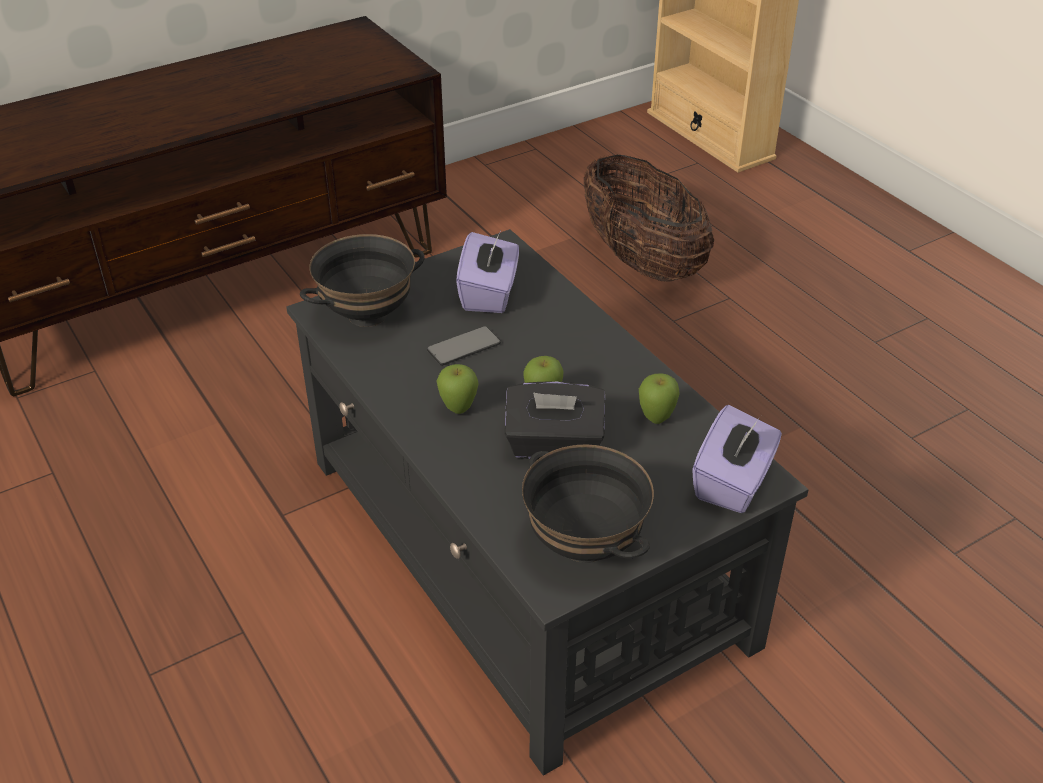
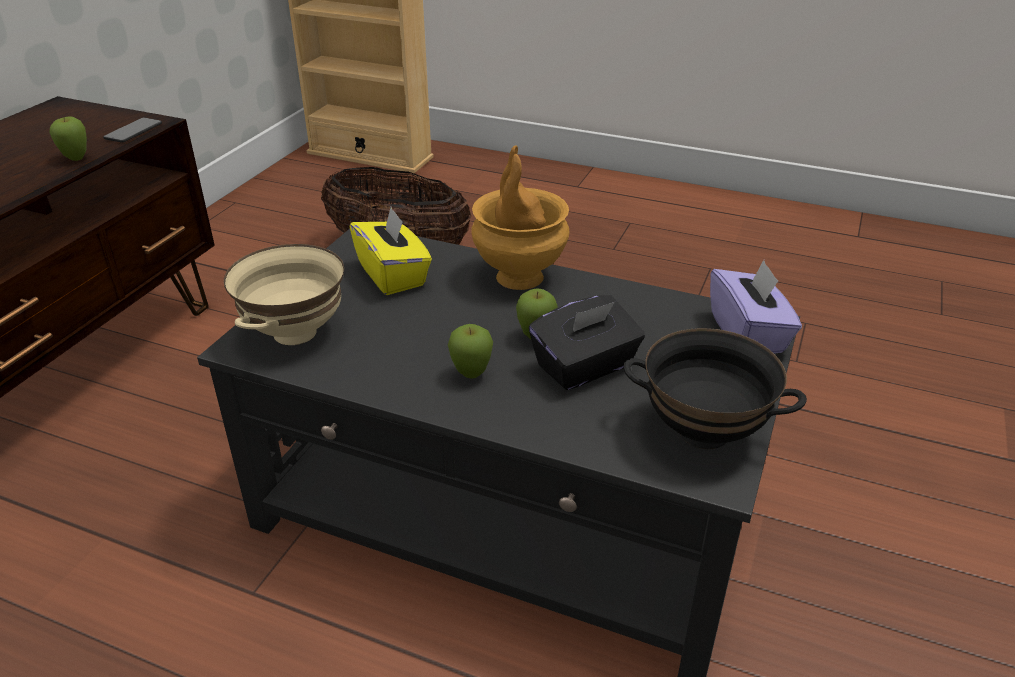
camera: 35 degrees left, 5 degrees down
black bowl [300,234,425,327] -> beige bowl [224,244,344,345]
phone [427,326,501,366] -> phone moved to [103,117,162,143]
purple tissue box [456,232,519,313] -> yellow tissue box [350,207,432,295]
apple [639,373,680,424] -> apple moved to [49,116,87,161]
none -> brown vase [471,145,570,290]

